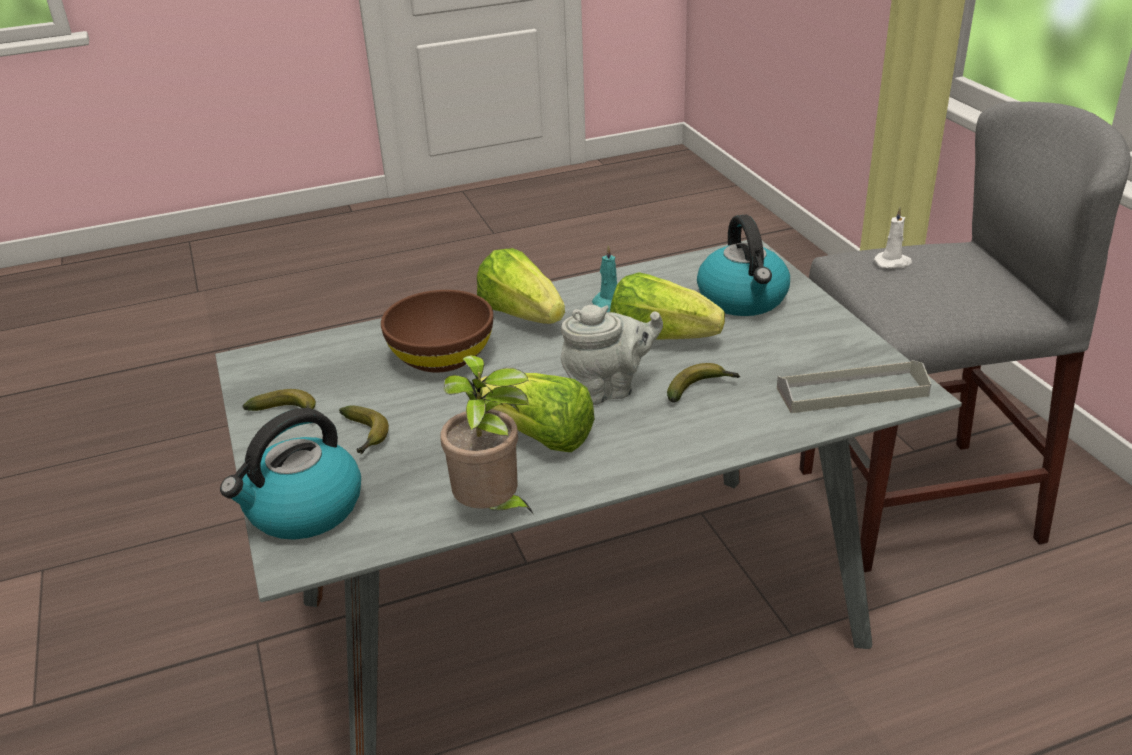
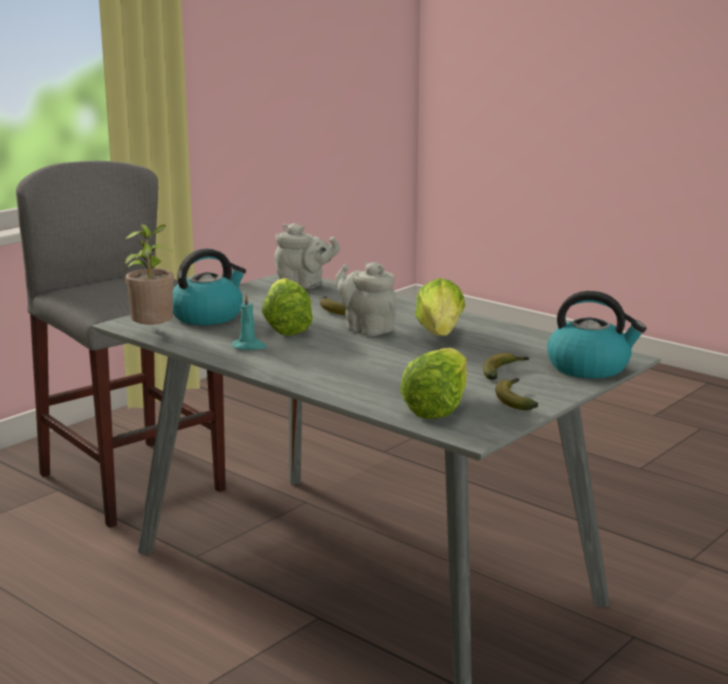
camera: 120 degrees left, 15 degrees down
brown bowl [381,290,493,373] -> none
potted plant [440,355,534,515] -> potted plant moved to [125,224,174,326]
lettuce [477,248,565,324] -> lettuce moved to [400,348,467,419]
grey tray [777,360,931,413] -> grey teapot [274,223,340,289]
white candle [874,207,912,269] -> none

